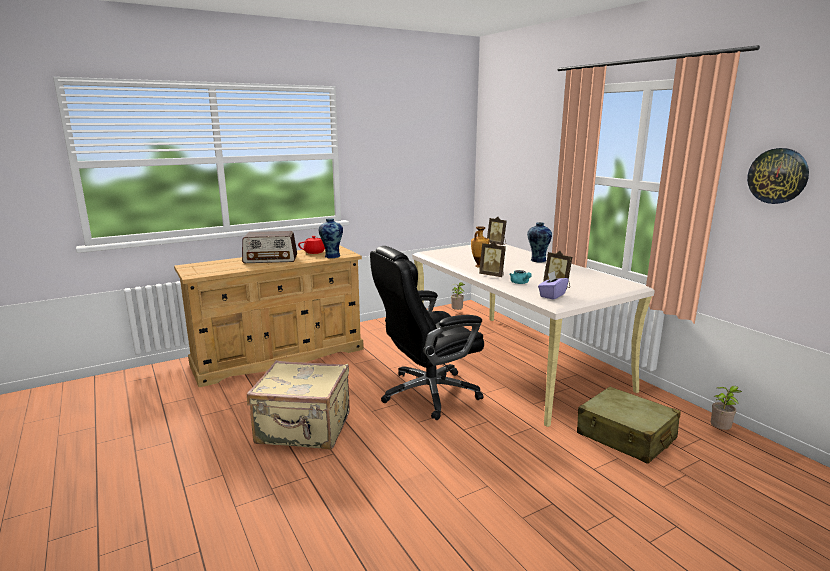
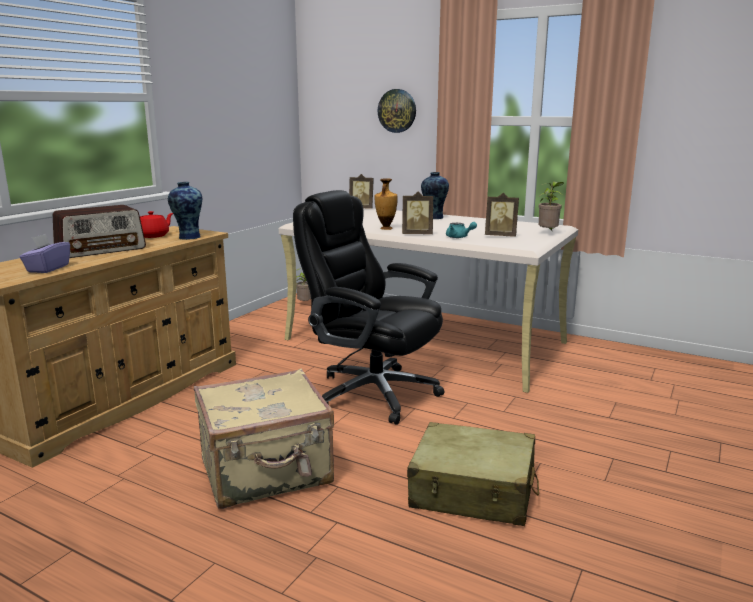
camera: 30 degrees left, 0 degrees up
black office chair [370,246,484,420] -> black office chair turned 90 degrees clockwise [293,190,445,425]
purple tissue box [538,271,569,300] -> purple tissue box moved to [19,234,70,273]
beige suitcase [577,386,681,464] -> beige suitcase moved to [407,422,539,526]
potted plant [711,386,742,430] -> potted plant moved to [538,182,564,232]
wall clock [747,148,809,204] -> wall clock moved to [378,89,416,133]

